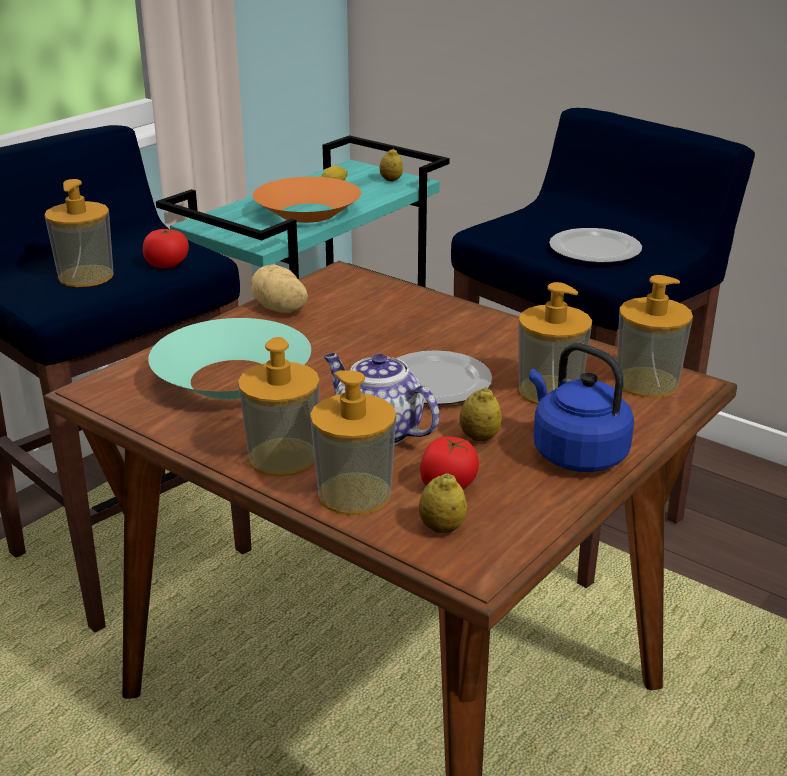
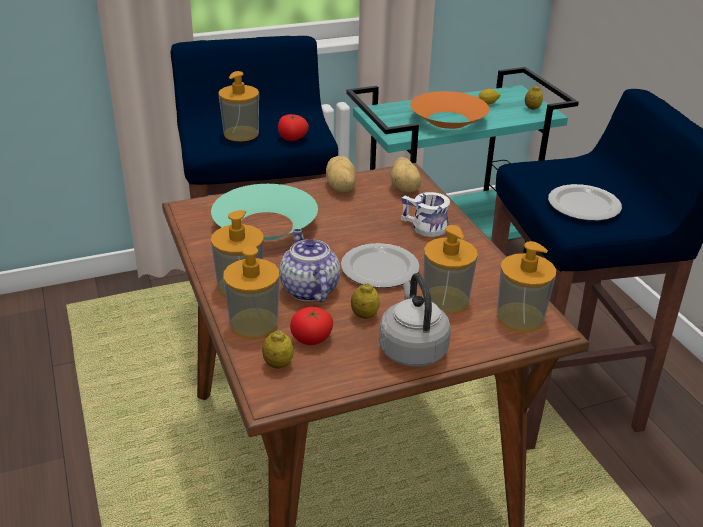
camera: 30 degrees right, 5 degrees up
blue kettle [529,343,634,472] -> grey kettle [379,273,451,367]
none -> potato [390,157,421,192]
none -> white mug [401,192,450,237]

